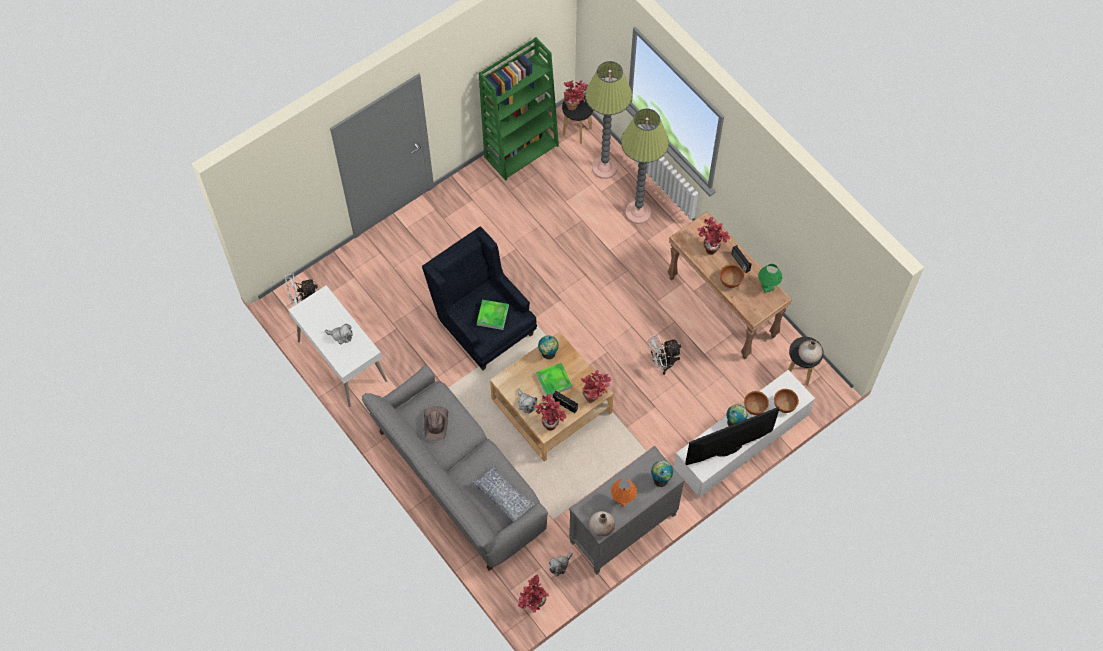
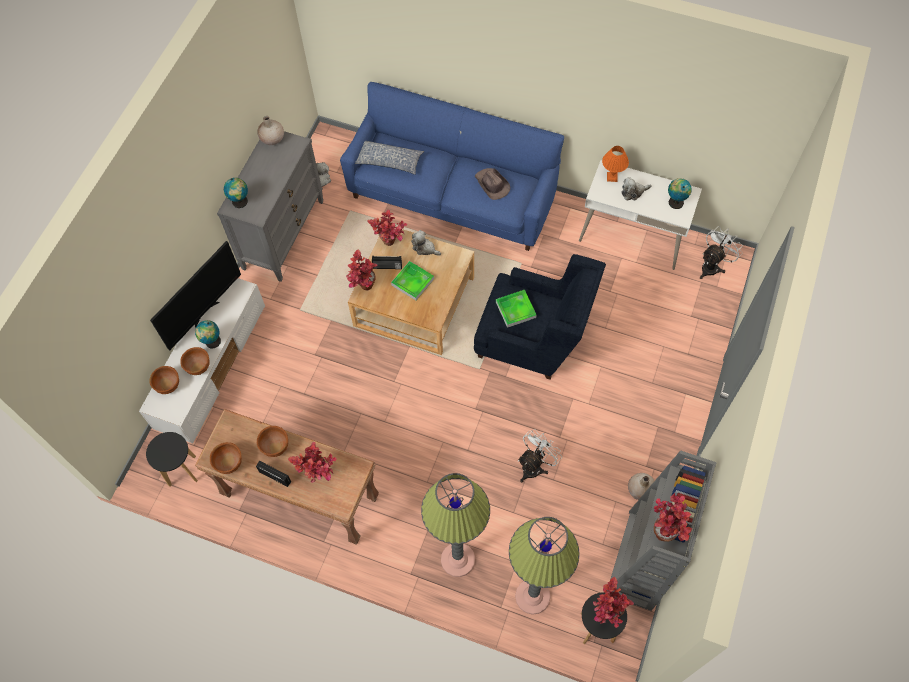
camera: 150 degrees right, 0 degrees up
grey sofa [362,365,548,571] -> blue sofa [340,82,564,251]
green bookcase [479,37,559,181] -> grey bookcase [607,450,717,611]
potted plant [518,575,549,613] -> potted plant moved to [654,493,692,542]
globe [538,335,559,359] -> globe moved to [668,178,692,209]
orange table lamp [611,479,637,507] -> orange table lamp moved to [602,146,629,182]
white fan [647,334,681,375] -> white fan moved to [518,429,562,483]
green table lamp [758,264,782,293] -> brown bowl [210,442,242,474]
beige vase [798,340,822,363] -> beige vase moved to [628,473,655,500]

